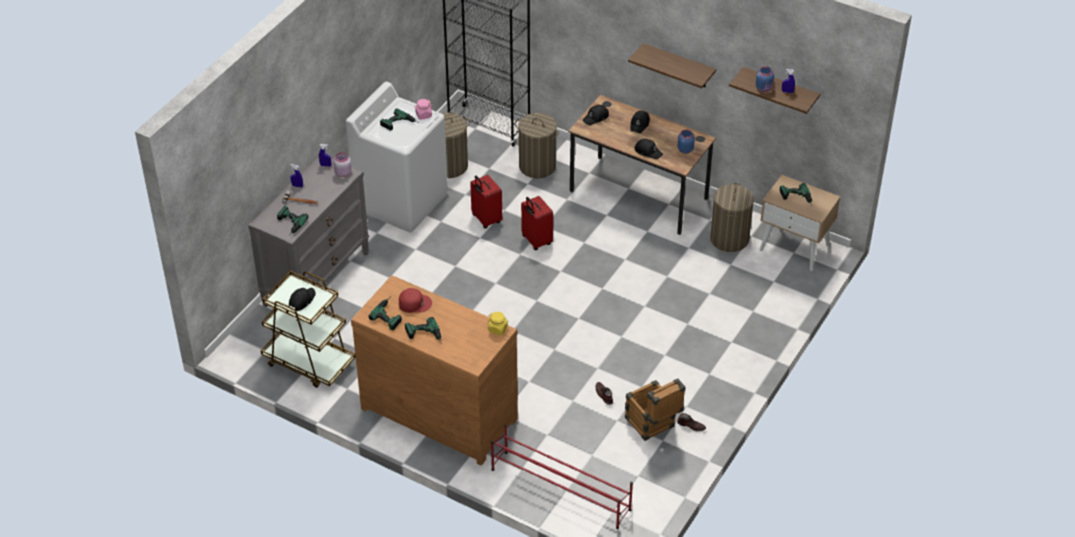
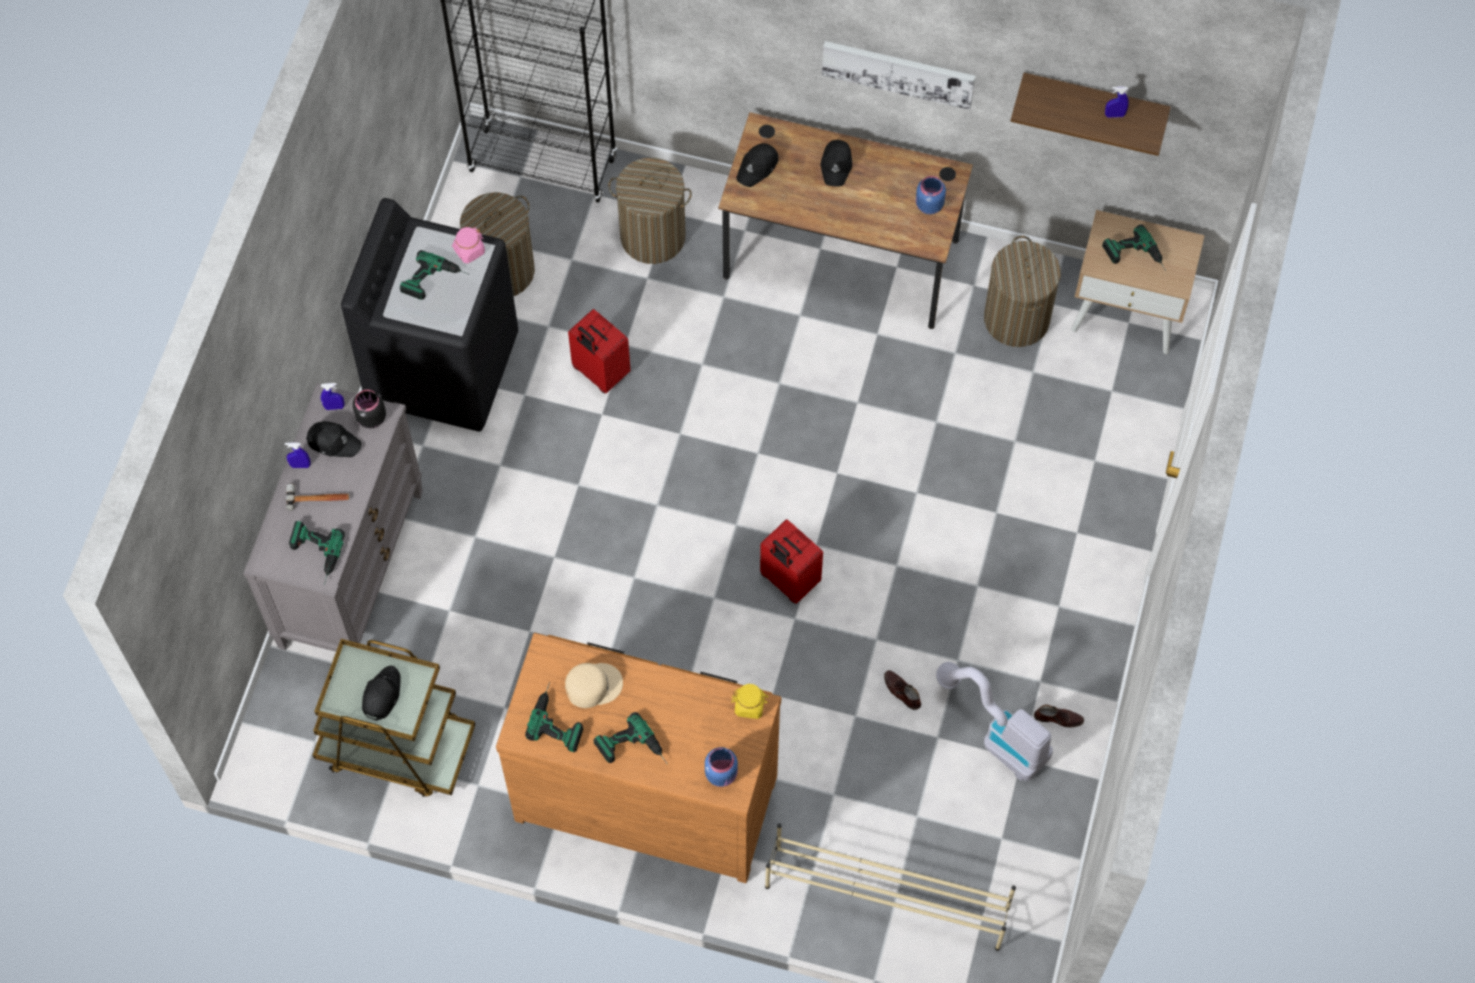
camera: 15 degrees left, 20 degrees up
pink jar [334,152,352,177] -> black jar [353,390,386,428]
white washing machine [346,82,448,233] -> black washing machine [341,198,518,432]
red cap [399,288,432,313] -> beige cap [565,663,623,708]
red shoe rack [491,424,633,529] -> beige shoe rack [765,823,1016,951]
red suitcase [521,196,553,250] -> red suitcase moved to [760,519,823,604]
crate [625,379,685,441] -> vacuum cleaner [936,662,1053,781]
shelf [628,43,716,88] -> picture [822,41,975,110]
black cap [634,139,663,159] -> black cap moved to [306,421,362,457]
blue jar [756,66,774,92] -> blue jar moved to [705,747,738,787]

